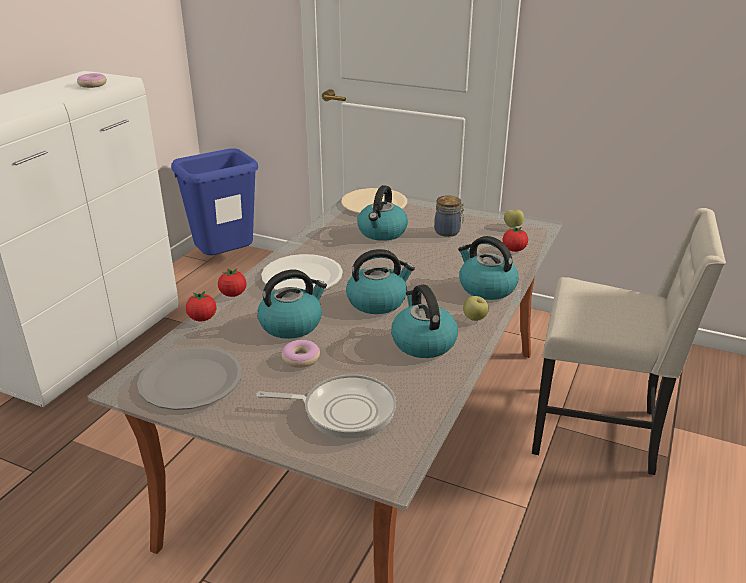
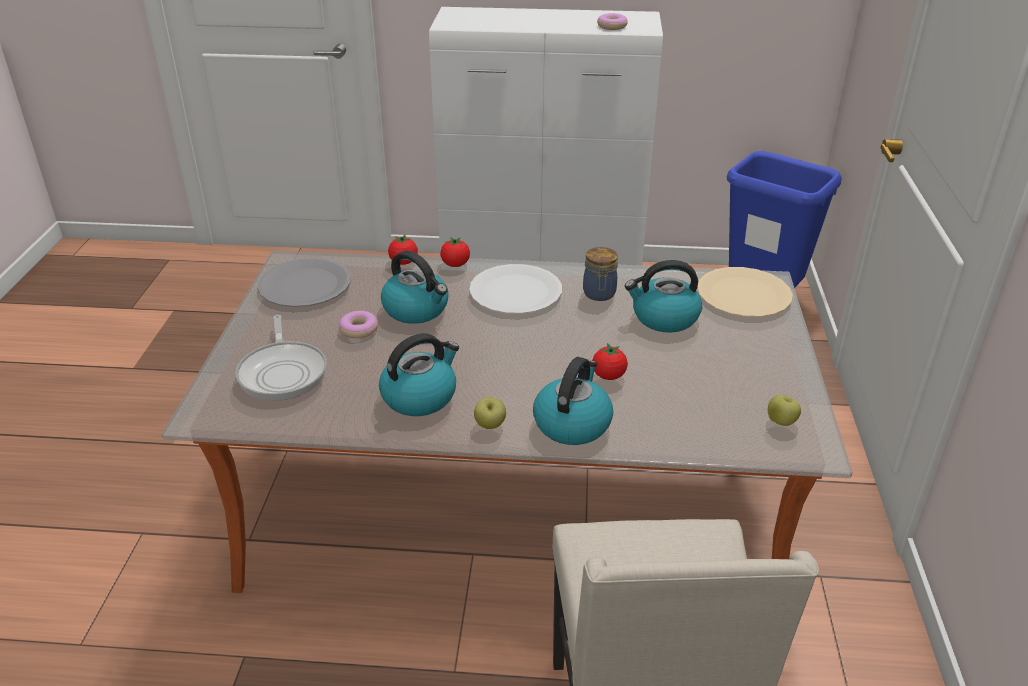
camera: 70 degrees right, 5 degrees up
kettle [346,249,415,314] -> none
jar [434,195,464,237] -> jar moved to [583,247,618,301]
tomato [502,226,528,252] -> tomato moved to [592,343,628,380]

